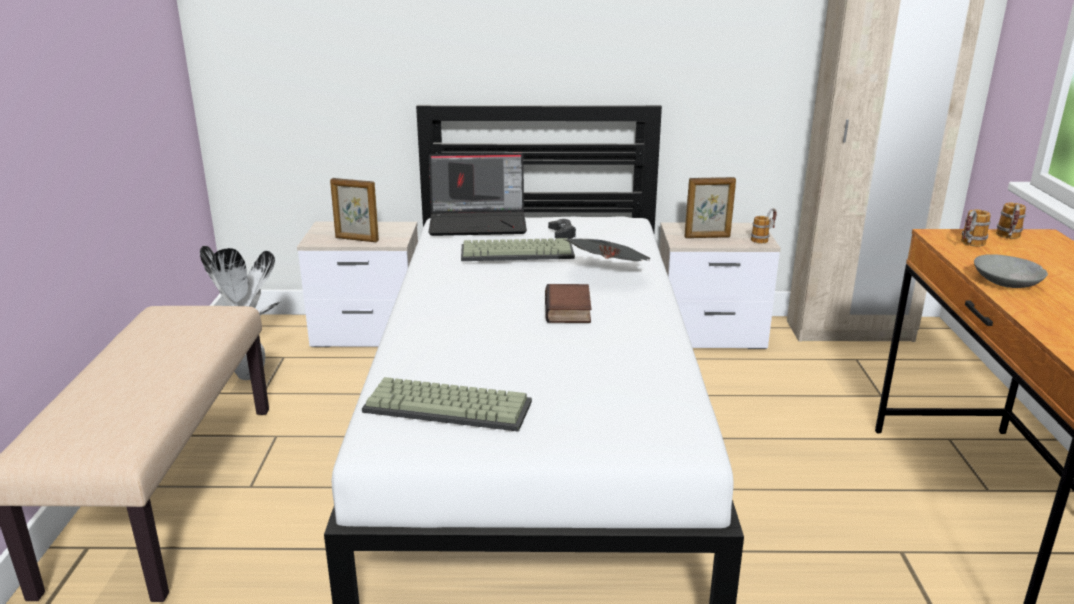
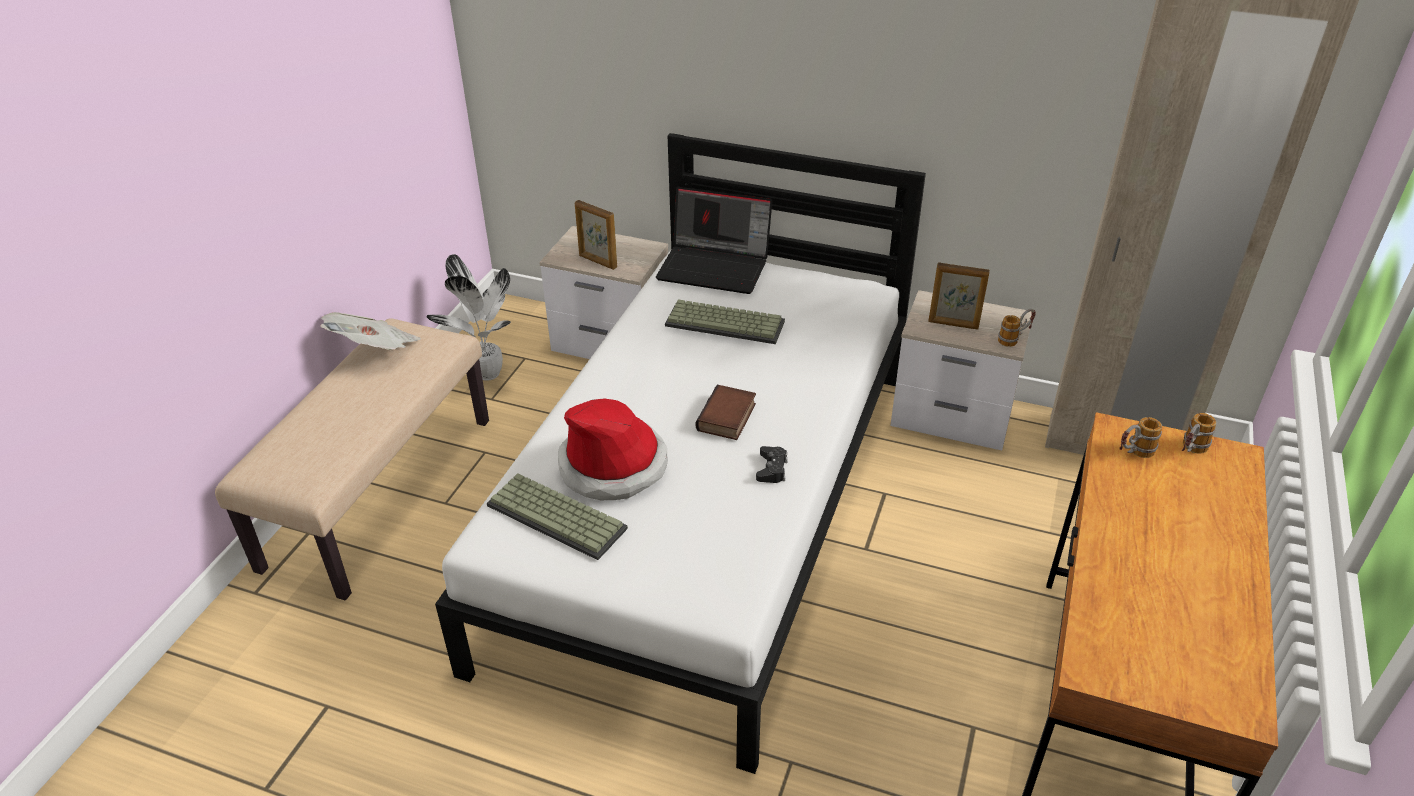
camera: 20 degrees right, 15 degrees up
black game controller [548,219,576,239] -> black game controller moved to [756,446,788,483]
newspaper [562,239,650,261] -> newspaper moved to [320,312,421,350]
grey bowl [974,254,1048,288] -> none
none -> hat [558,398,668,500]

